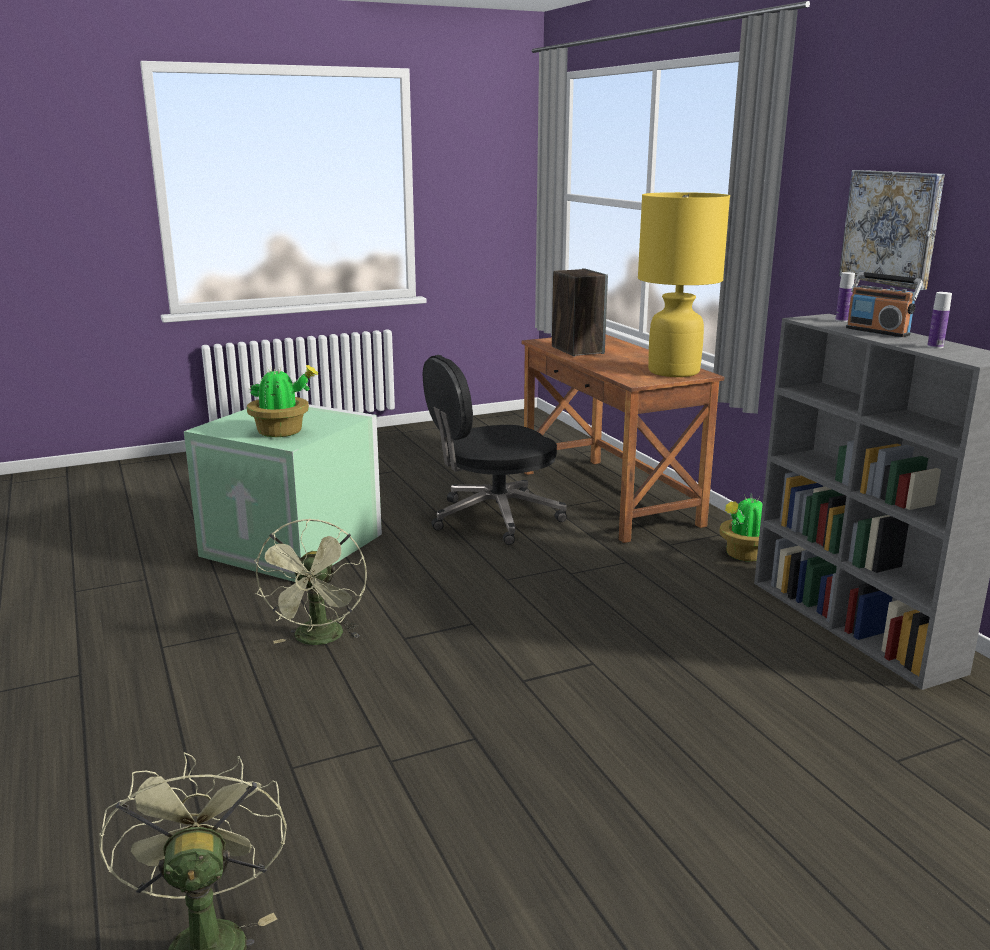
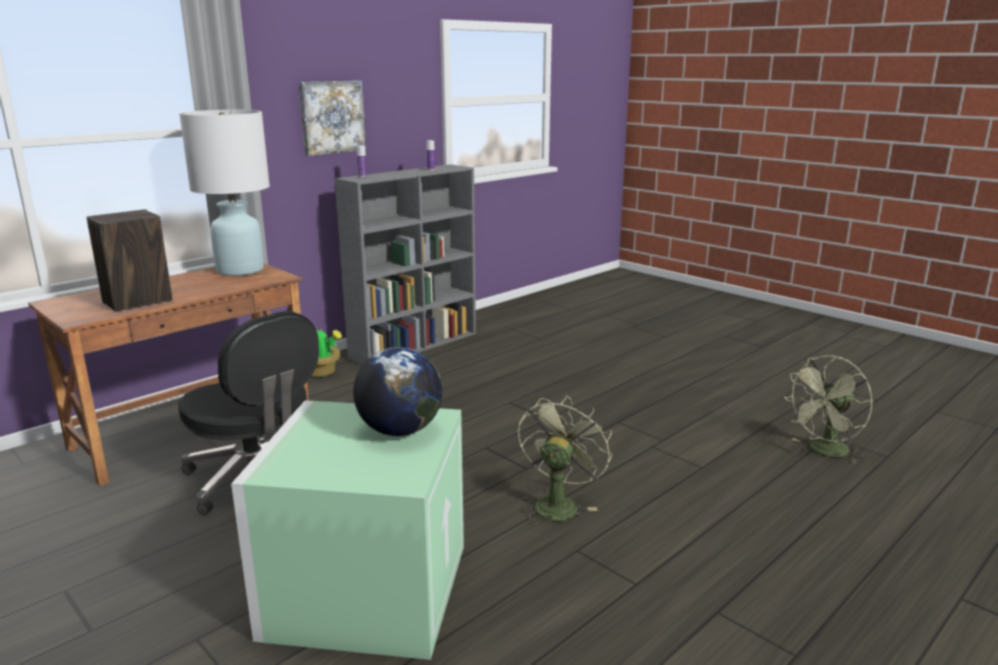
camera: 110 degrees left, 0 degrees up
potted plant [247,365,319,437] -> globe [353,347,442,436]
green fan [254,518,367,645] -> green fan turned 45 degrees counterclockwise [518,395,612,525]
yellow table lamp [638,192,730,377] -> white table lamp [179,110,270,276]
radio [846,272,923,337] -> none

